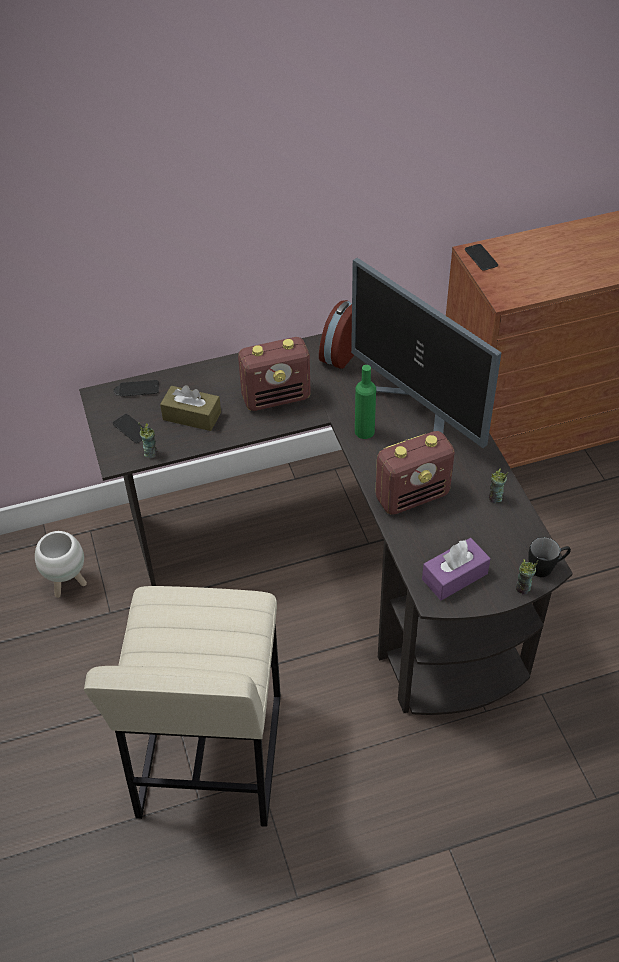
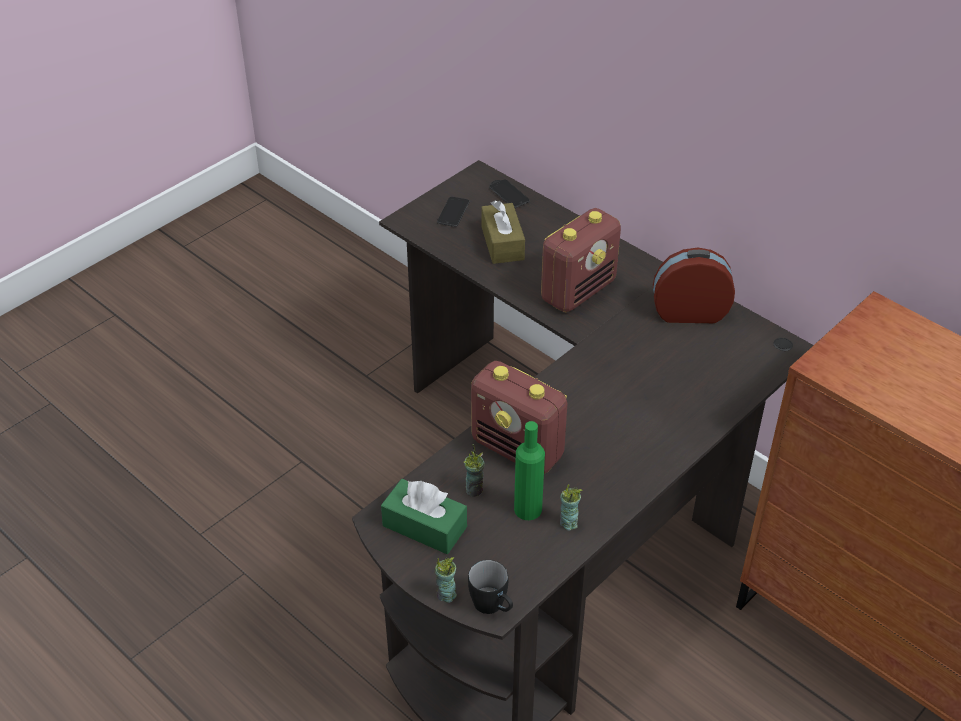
camera: 60 degrees right, 5 degrees down
white planter [35,531,87,598] -> none
beige chair [84,586,281,827] -> none
cup [138,423,157,459] -> cup moved to [464,444,485,497]
radio [238,337,311,411] -> radio turned 90 degrees counterclockwise [541,208,621,312]
monitor [351,258,501,448] -> none
green bottle [355,365,376,439] -> green bottle moved to [514,421,545,520]
purple tissue box [422,538,491,600] -> green tissue box [381,479,467,554]
phone [465,244,498,271] -> none

